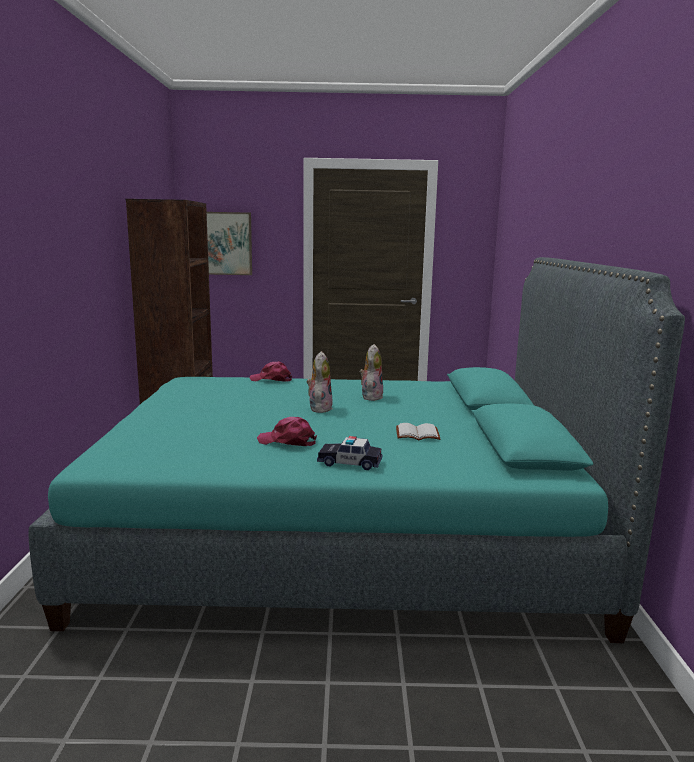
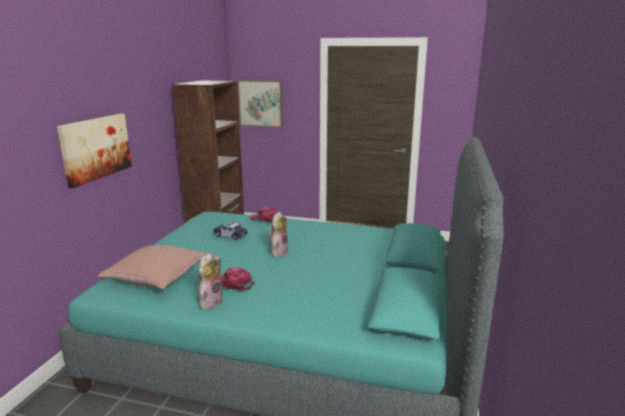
camera: 15 degrees right, 5 degrees up
toy car [317,436,382,470] -> toy car moved to [213,221,248,240]
plush toy [360,344,383,401] -> plush toy moved to [198,253,223,309]
white book [396,423,440,440] -> none
none -> picture [57,114,132,189]
none -> pink pillow [98,245,207,289]

